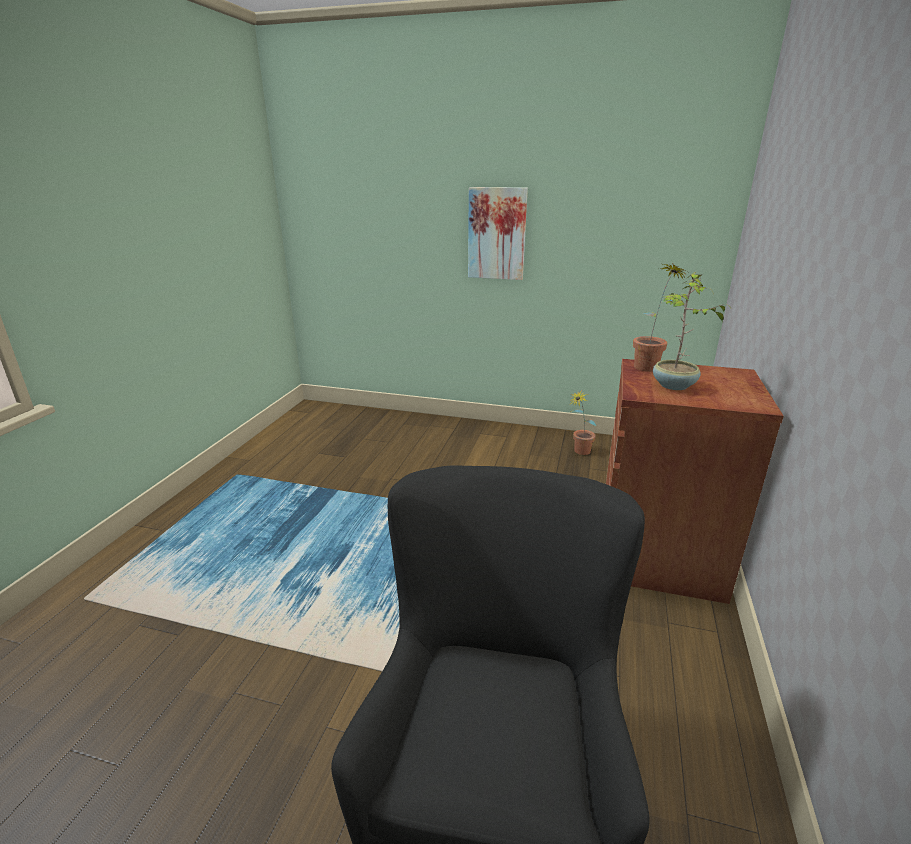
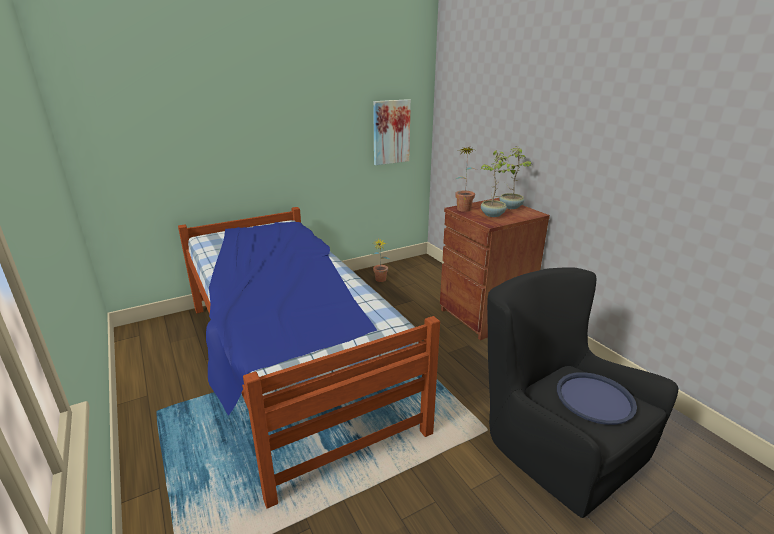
camera: 45 degrees left, 0 degrees up
picture [468,187,528,280] -> picture moved to [373,99,411,165]
none -> bed [178,207,440,509]
none -> potted plant [494,146,531,209]
none -> blue tray [557,372,637,425]

